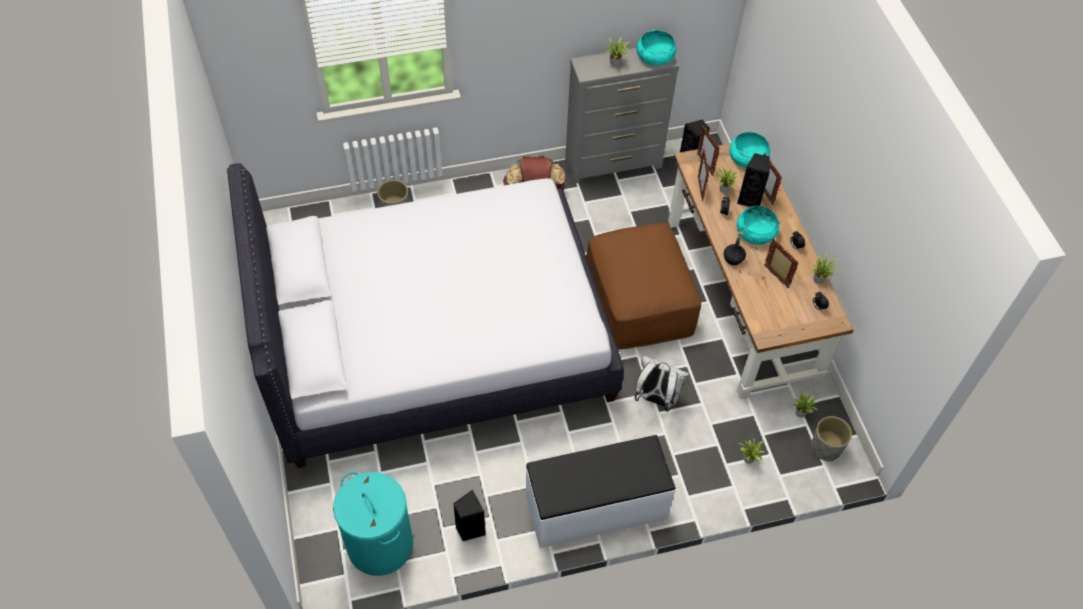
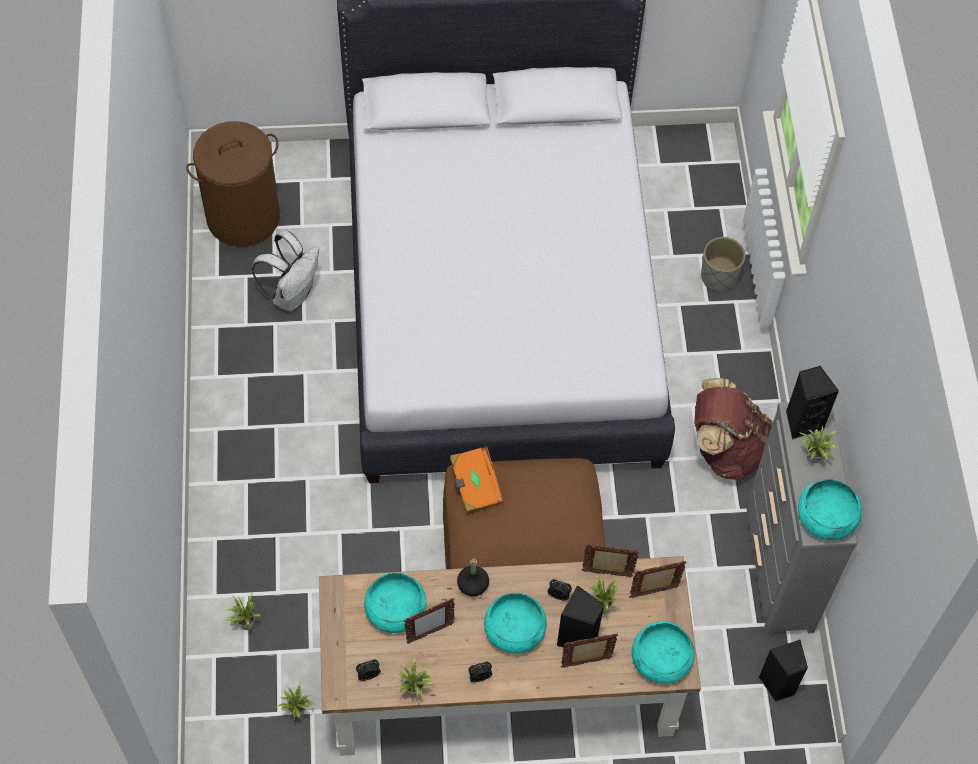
camera: 100 degrees right, 5 degrees up
turquoise laundry basket [333,472,413,576] -> brown laundry basket [186,121,280,247]
black speaker [453,489,486,541] -> black speaker moved to [786,366,839,439]
white bench [526,435,676,548] -> none
white backpack [635,356,689,412] -> white backpack moved to [252,231,319,311]
grey planter [811,416,852,461] -> none
none -> turquoise bowl [364,573,426,633]
none -> orange book [450,446,504,512]

